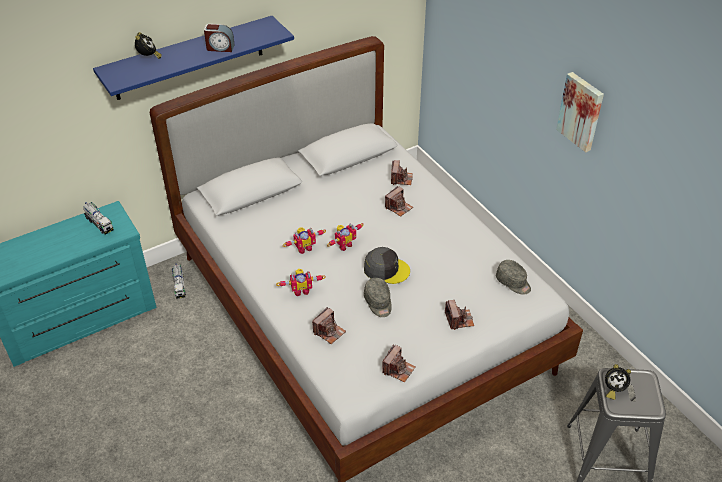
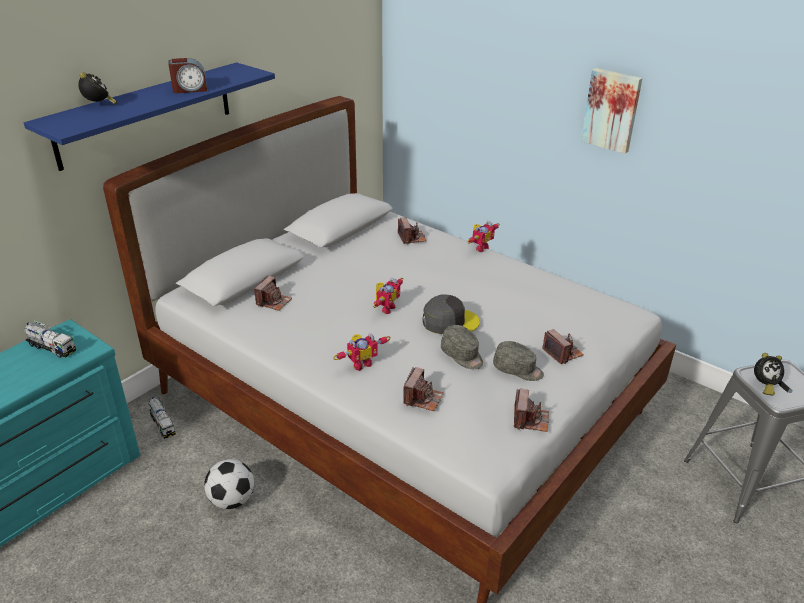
camera: 20 degrees left, 10 degrees down
toy robot [283,228,326,254] -> toy robot moved to [467,221,499,252]
camera [385,186,413,217] -> camera moved to [254,276,292,311]
grey cap [496,260,531,295] -> grey cap moved to [493,341,544,381]
none -> football [204,459,254,509]

